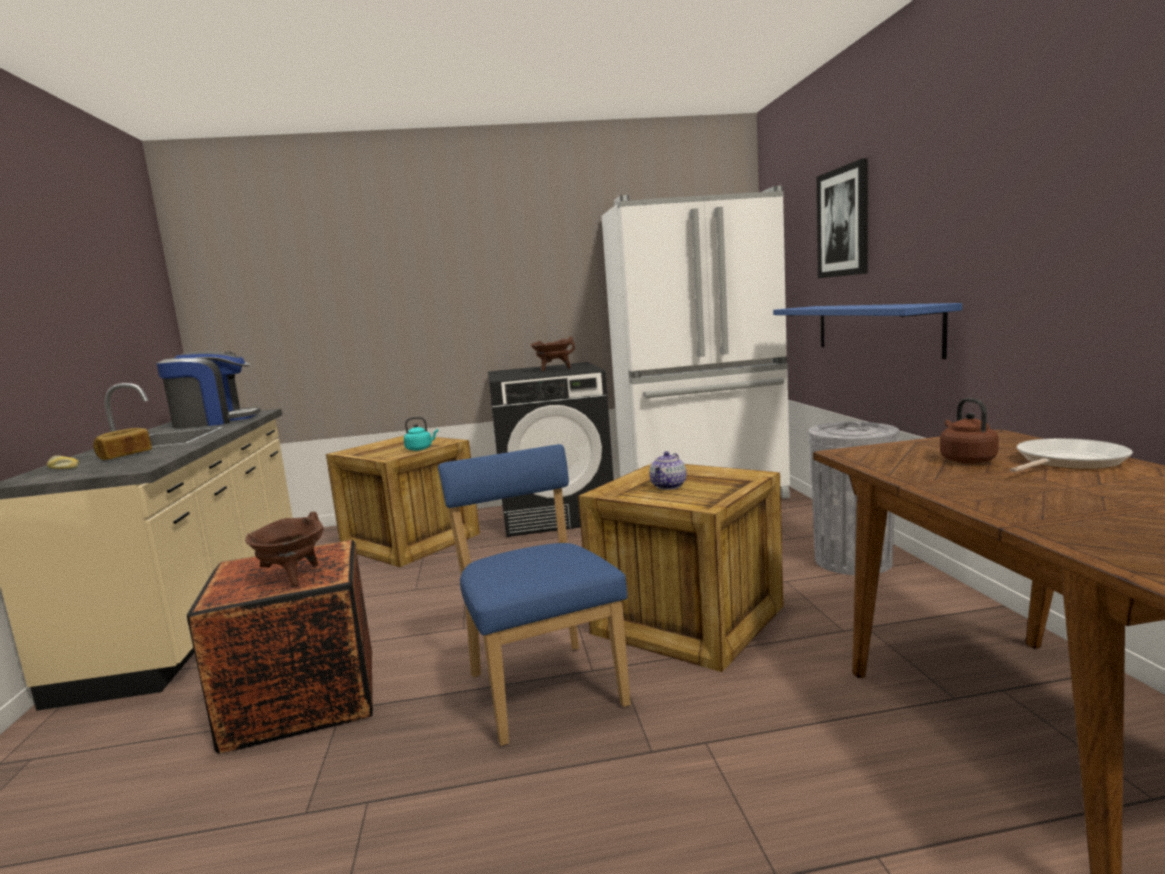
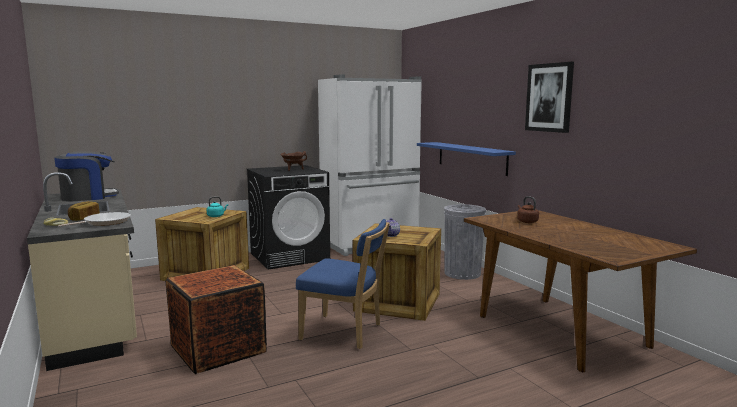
camera: 20 degrees left, 0 degrees up
brown cooking pot [245,512,323,586] -> none
blue chair [438,444,631,746] -> blue chair turned 150 degrees clockwise [296,219,390,349]
picture [817,158,868,278] -> picture moved to [525,62,574,133]
frying pan [1010,438,1133,472] -> frying pan moved to [58,212,131,227]

